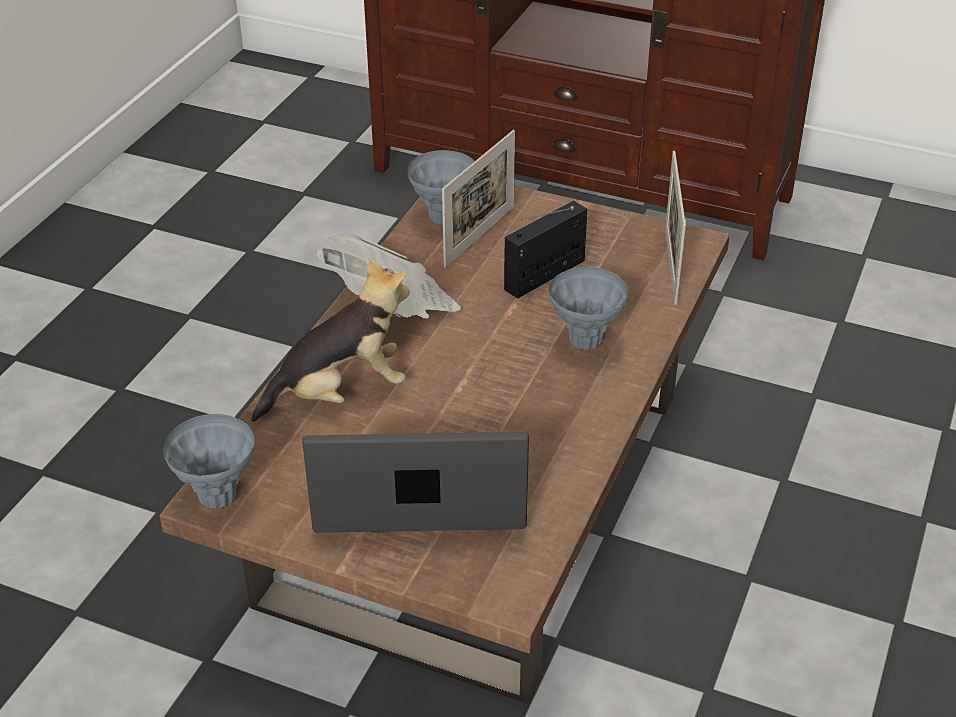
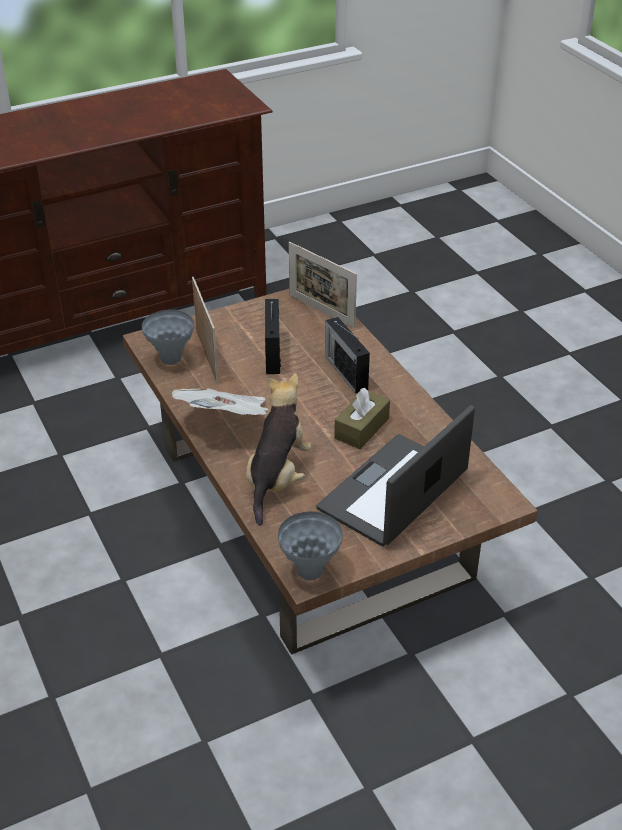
camera: 50 degrees left, 0 degrees up
grey vase [549,267,628,350] -> radio [325,317,370,394]
none -> brown tissue box [334,388,390,449]

